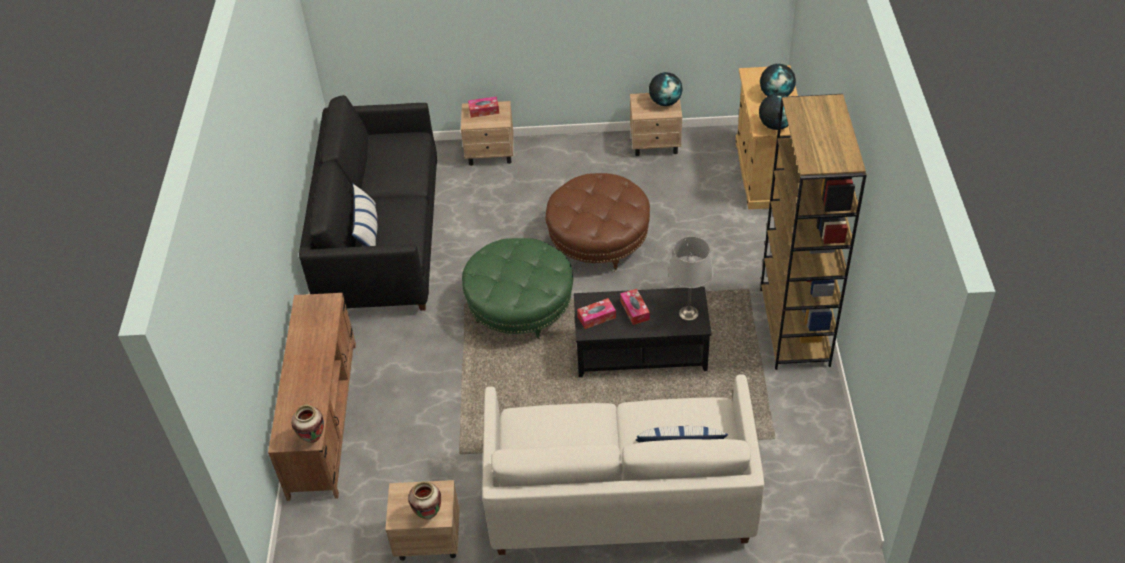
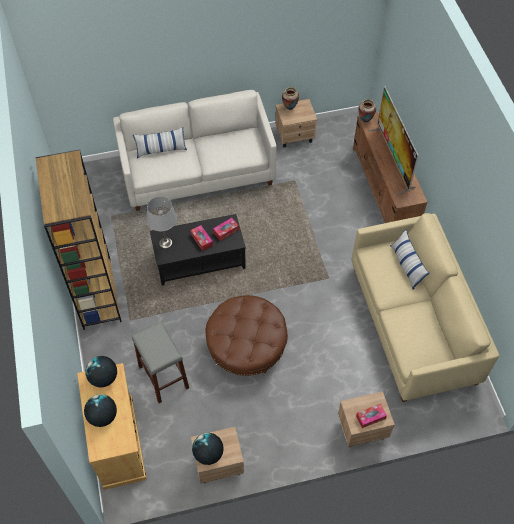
camera: 165 degrees right, 10 degrees up
black sofa [299,95,437,311] -> beige sofa [351,213,499,402]
green ottoman [462,238,573,339] -> none
none -> grey stool [132,321,189,403]
none -> television [368,86,419,196]

